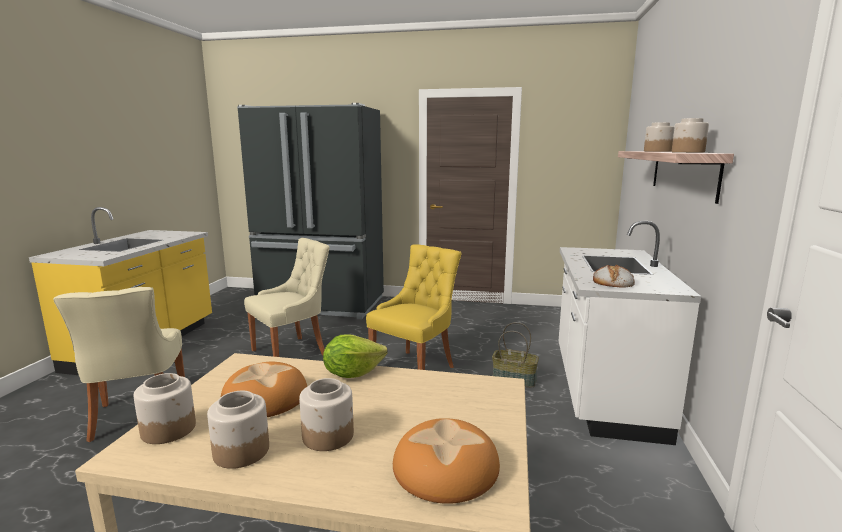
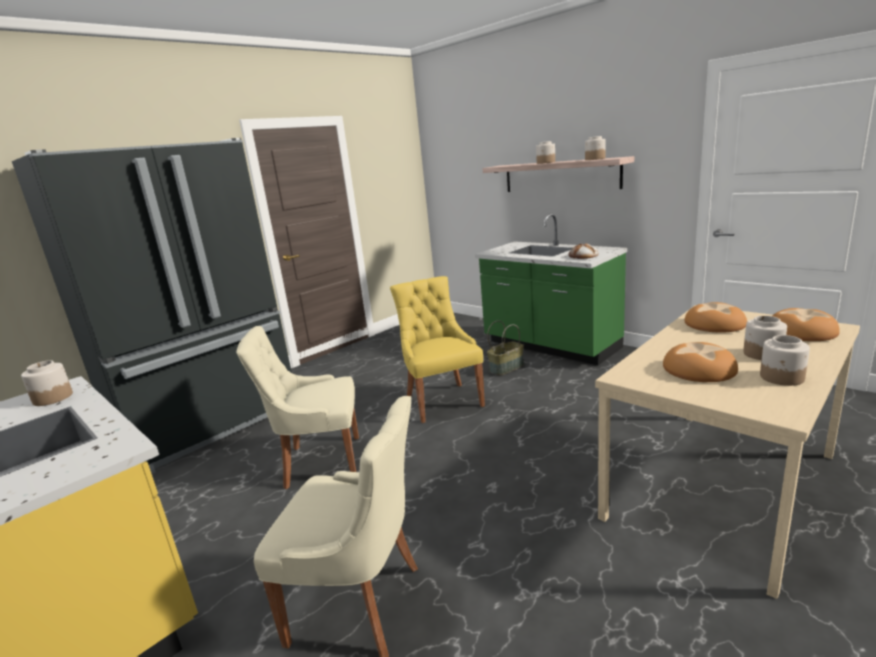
camera: 55 degrees left, 5 degrees up
jar [134,373,196,444] -> jar moved to [21,360,73,406]
beige chair [244,238,329,357] -> beige chair turned 90 degrees counterclockwise [236,326,359,489]
lettuce [323,334,388,378] -> none
white counter [559,221,701,445] -> green counter [475,214,627,365]
none -> bread [684,302,747,333]

